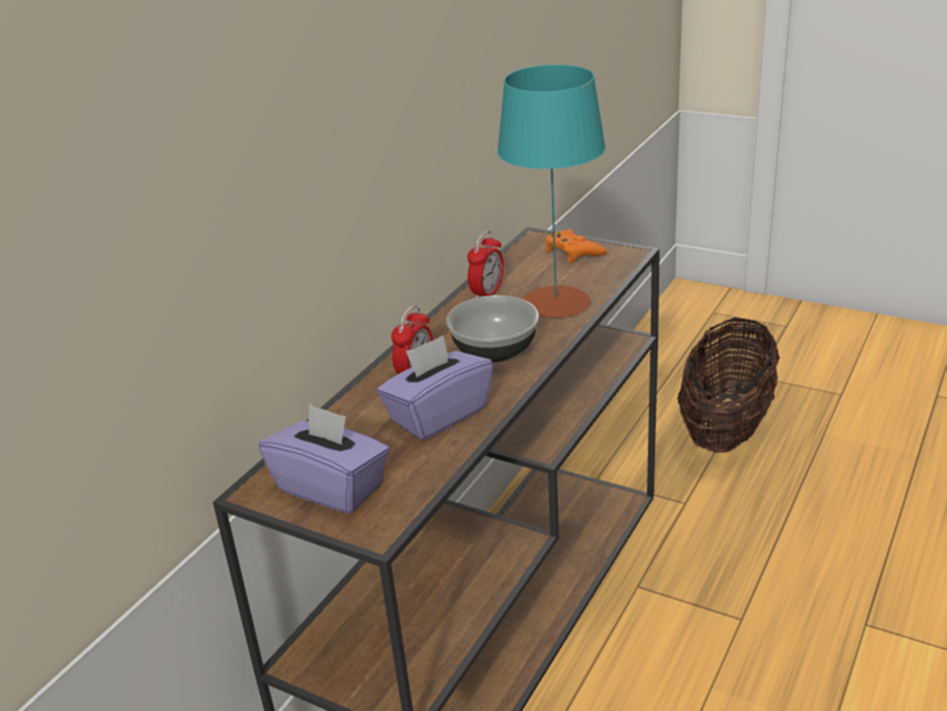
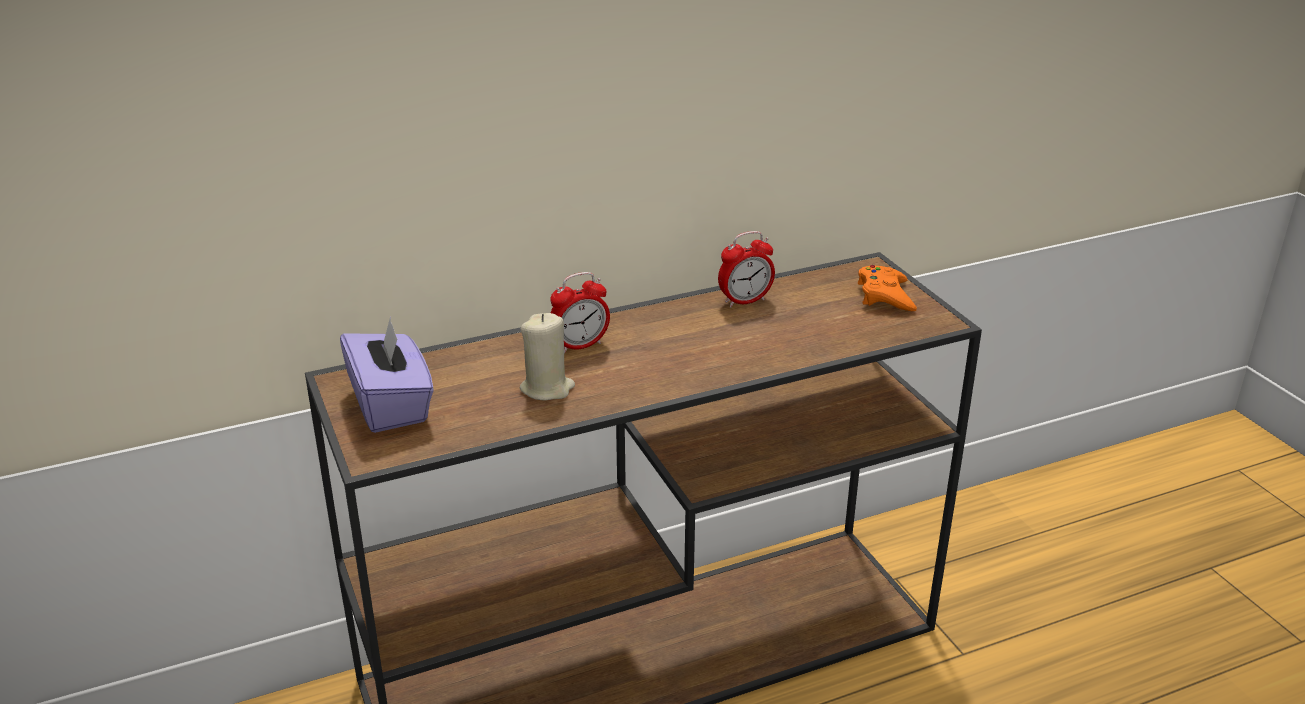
camera: 35 degrees right, 0 degrees up
purple tissue box [377,335,493,440] -> beige candle [520,313,575,400]
bowl [446,295,539,362] -> none
turquoise table lamp [497,65,606,319] -> none
basket [677,317,780,452] -> none

